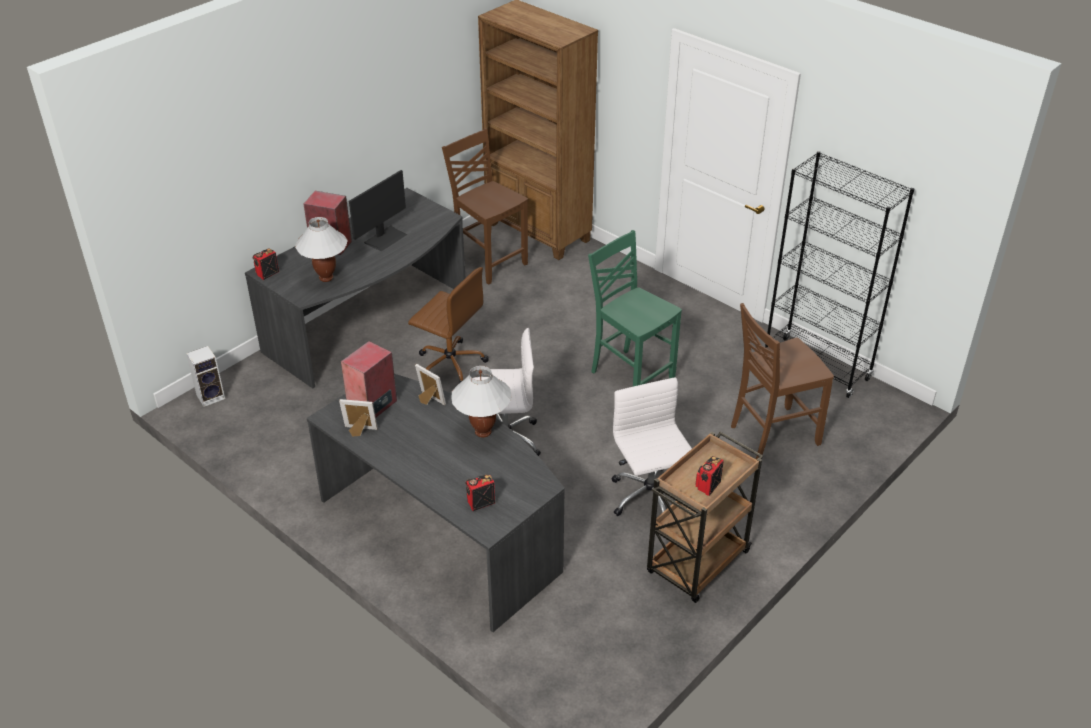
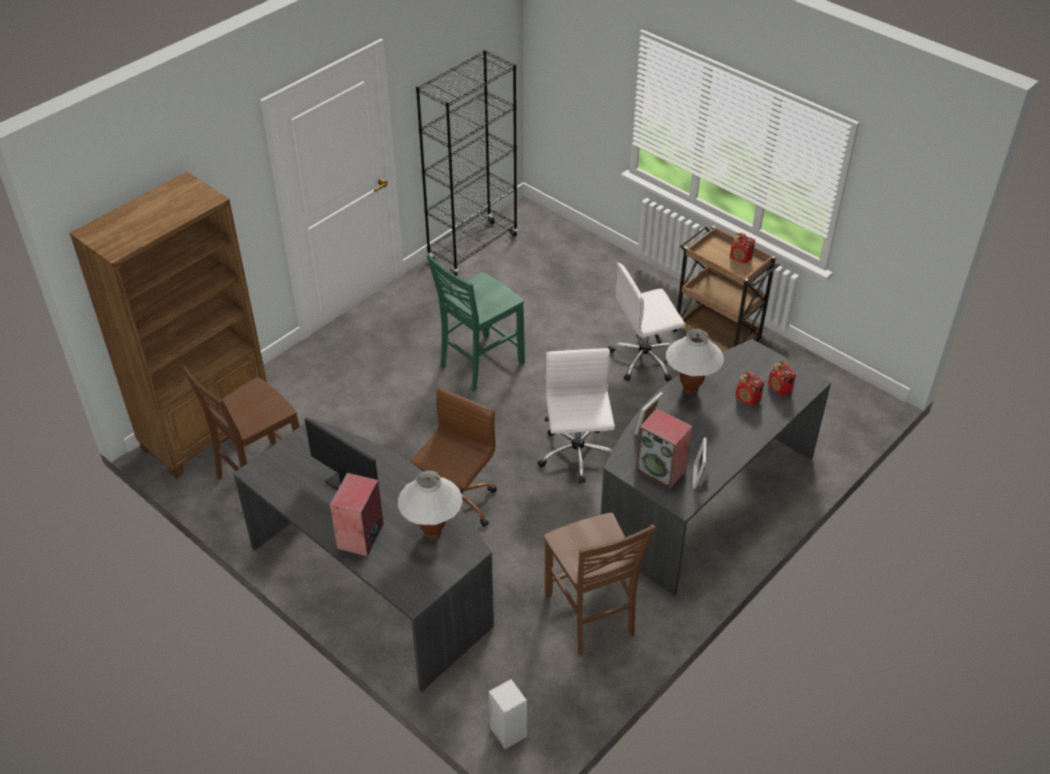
camera: 90 degrees left, 5 degrees up
radio [253,248,279,280] -> radio moved to [736,371,764,406]
brown chair [731,303,834,459] -> brown chair moved to [544,513,655,655]

